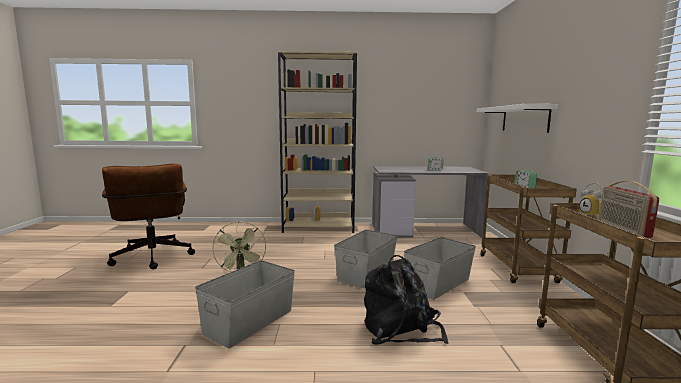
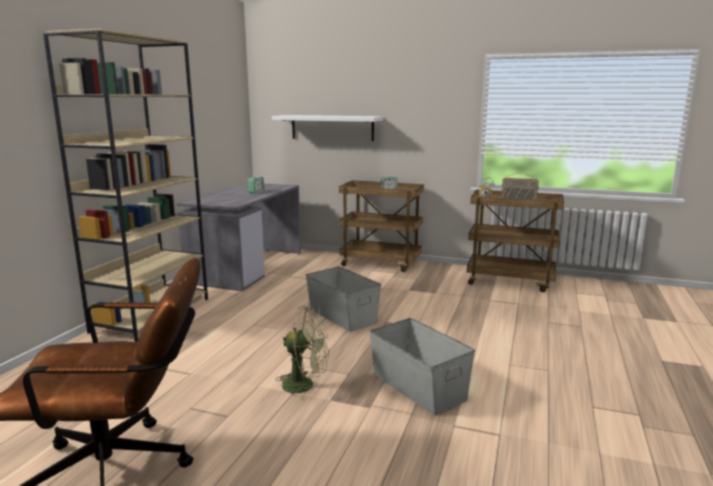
camera: 70 degrees left, 5 degrees up
black backpack [364,255,449,345] -> none
grey storage box [404,237,476,300] -> none

